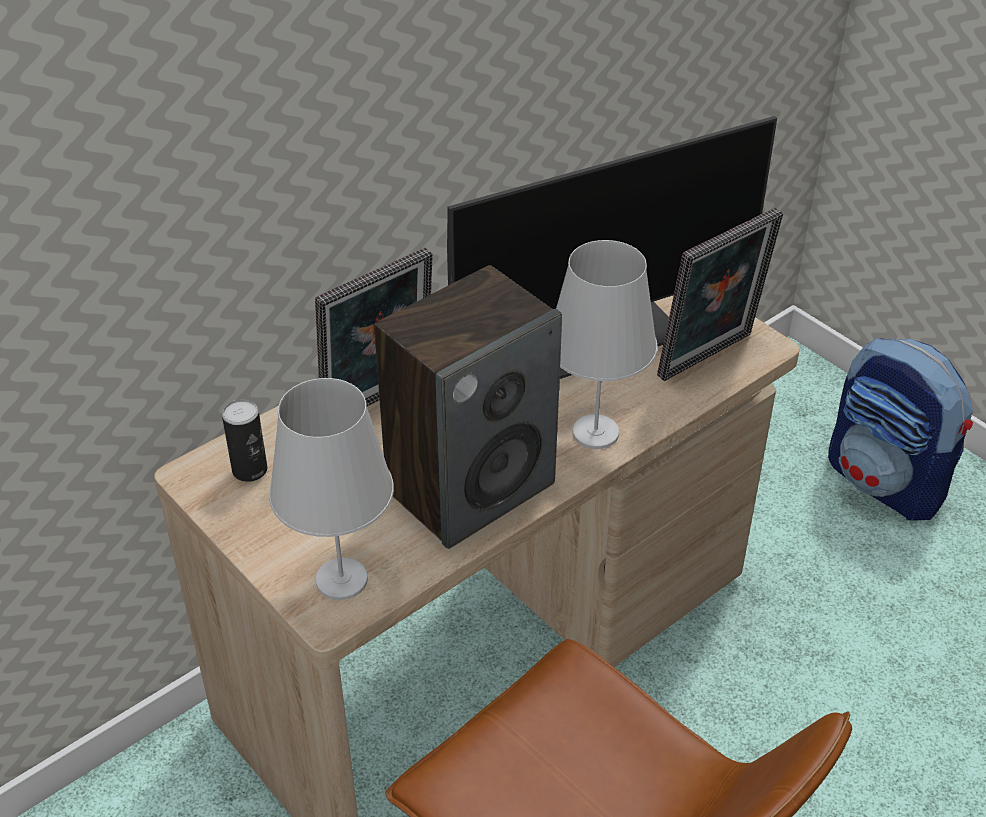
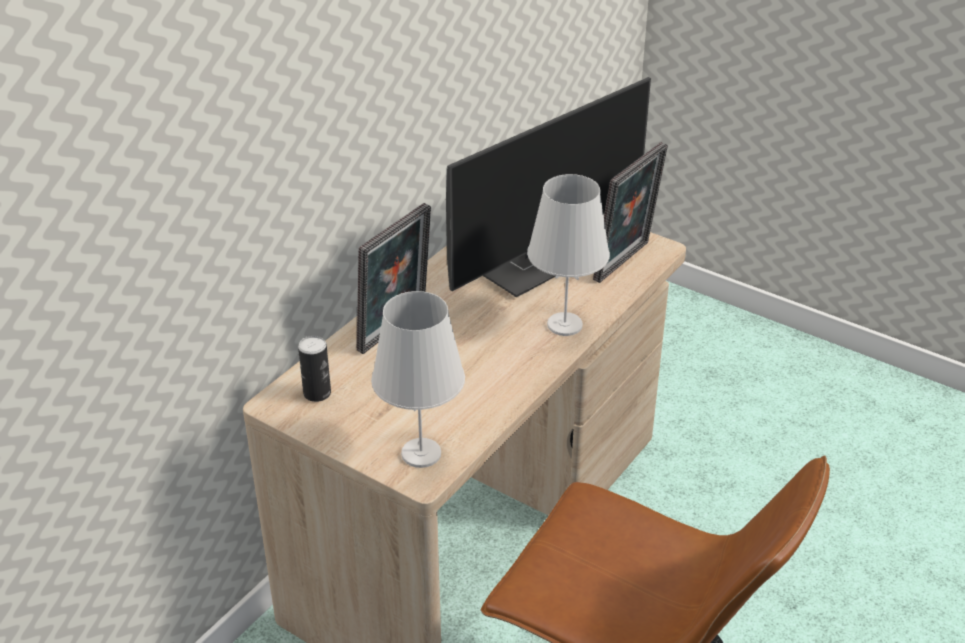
camera: 15 degrees left, 5 degrees down
speaker [374,265,562,549] -> none
backpack [828,337,973,521] -> none

